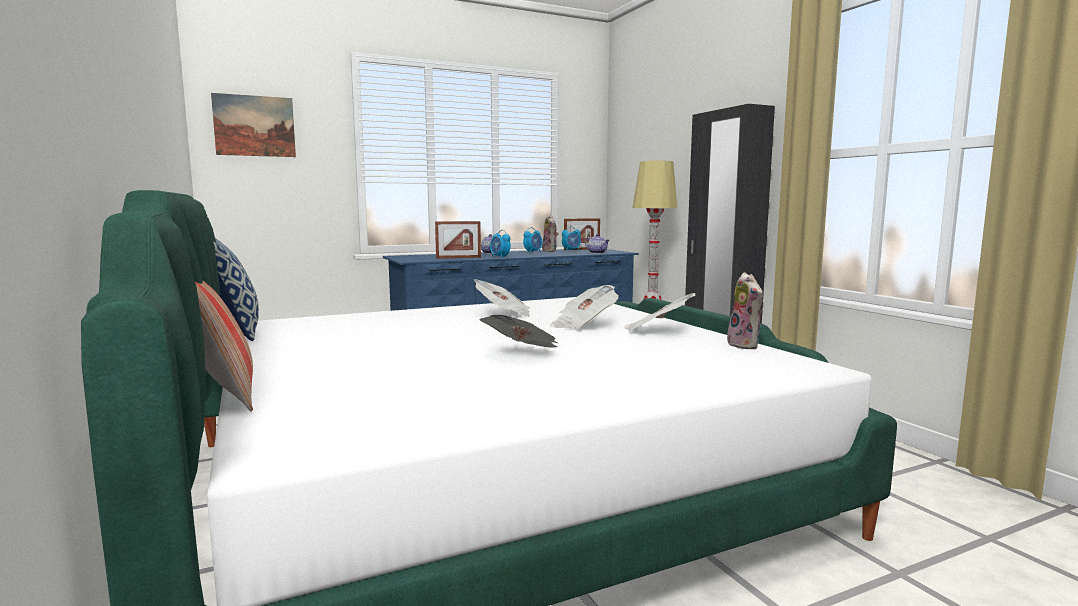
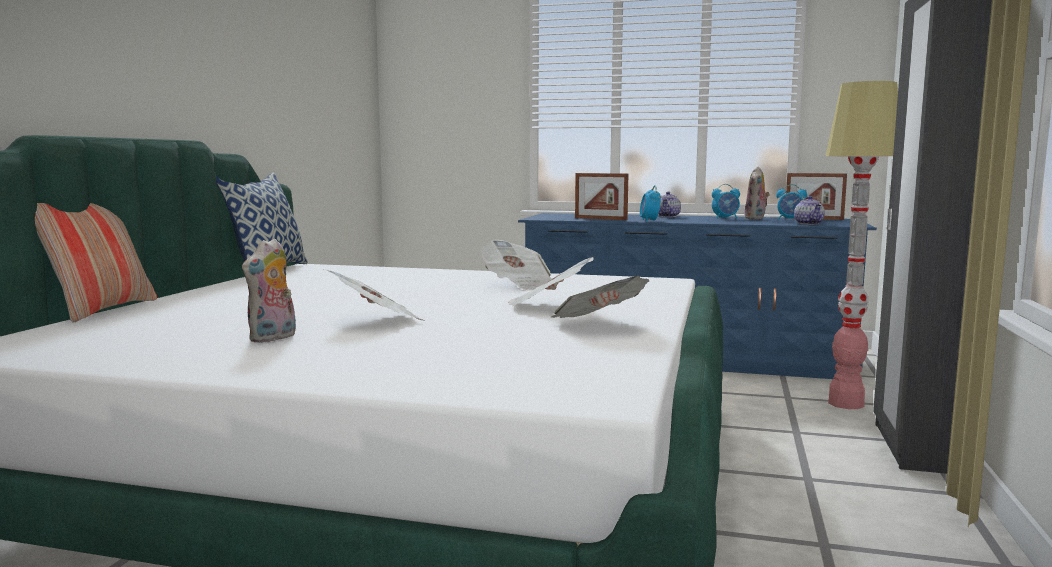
camera: 40 degrees right, 0 degrees up
picture [211,93,296,157] -> none
plush toy [727,272,763,349] -> plush toy moved to [242,238,296,343]

